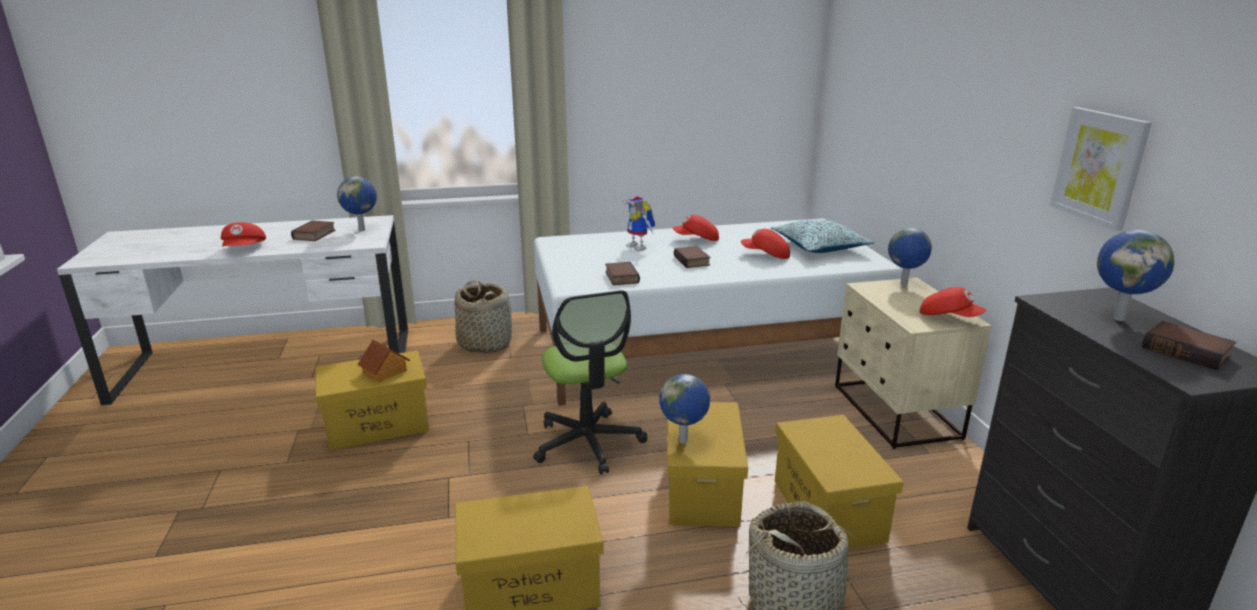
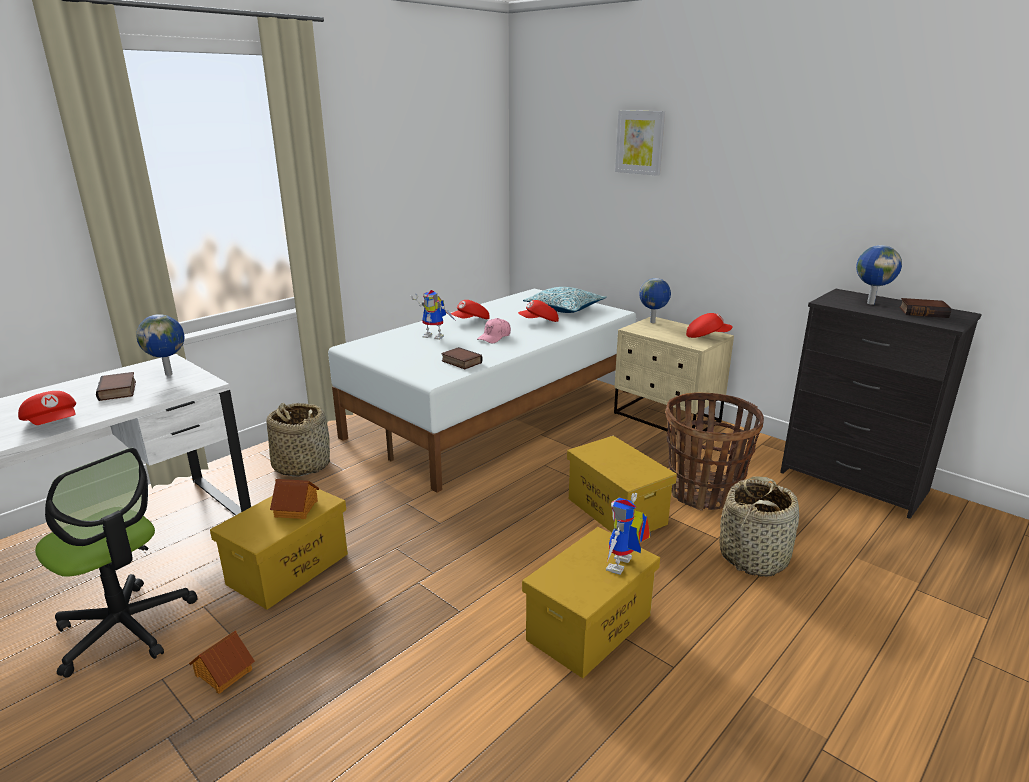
camera: 35 degrees left, 0 degrees up
office chair [533,290,647,475] -> office chair moved to [35,448,197,678]
globe [659,374,710,443] -> none
book [674,246,711,268] -> pink cap [477,318,511,343]
yellow storage box [775,415,904,549] -> basket [665,392,764,511]
picture [1050,107,1152,231] -> picture moved to [615,110,665,176]
none -> toy house [189,630,255,694]
none -> toy robot [606,493,650,575]

